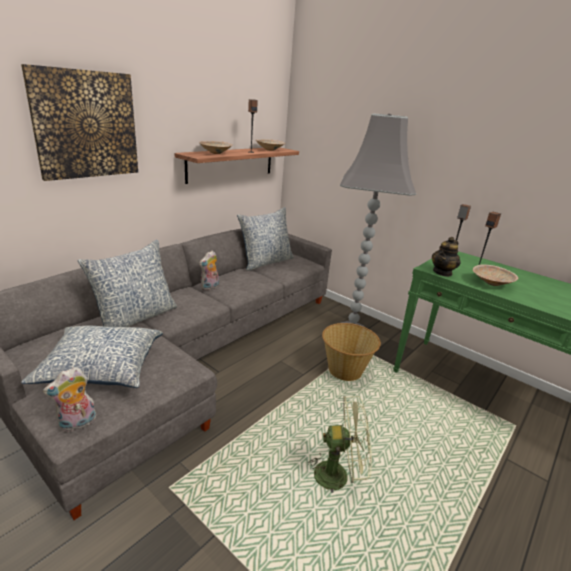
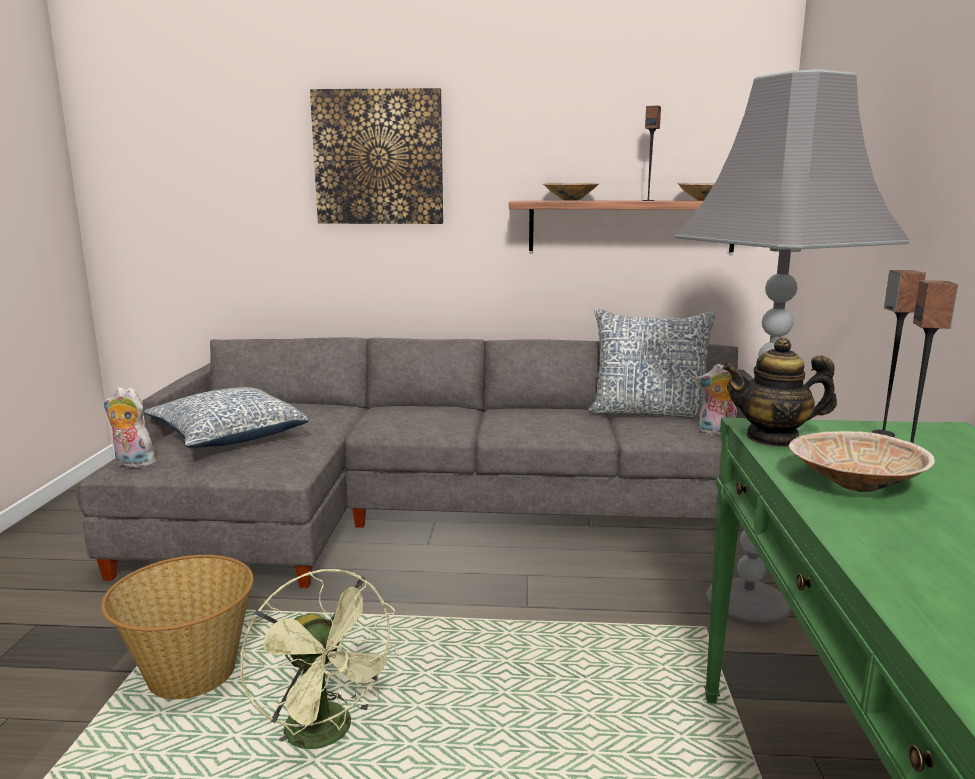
camera: 55 degrees right, 10 degrees down
pillow [78,240,177,327] -> none
plush toy [199,250,219,290] -> plush toy moved to [696,363,737,436]
basket [322,323,381,381] -> basket moved to [101,555,254,699]

